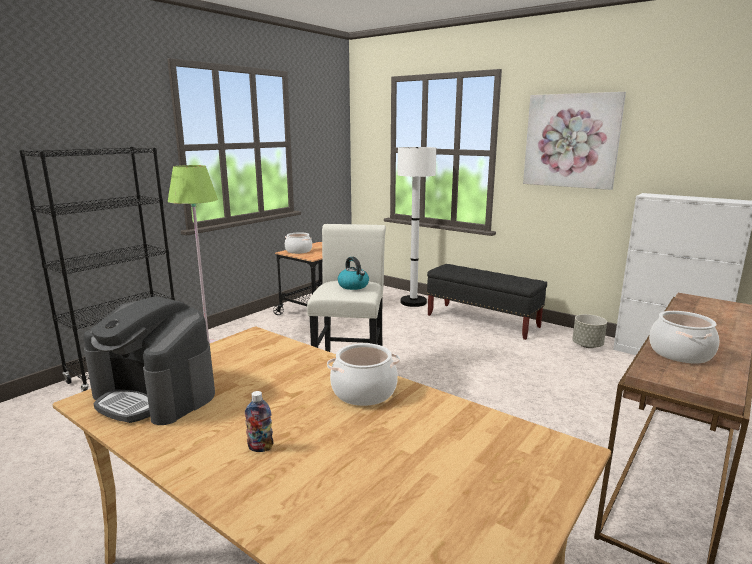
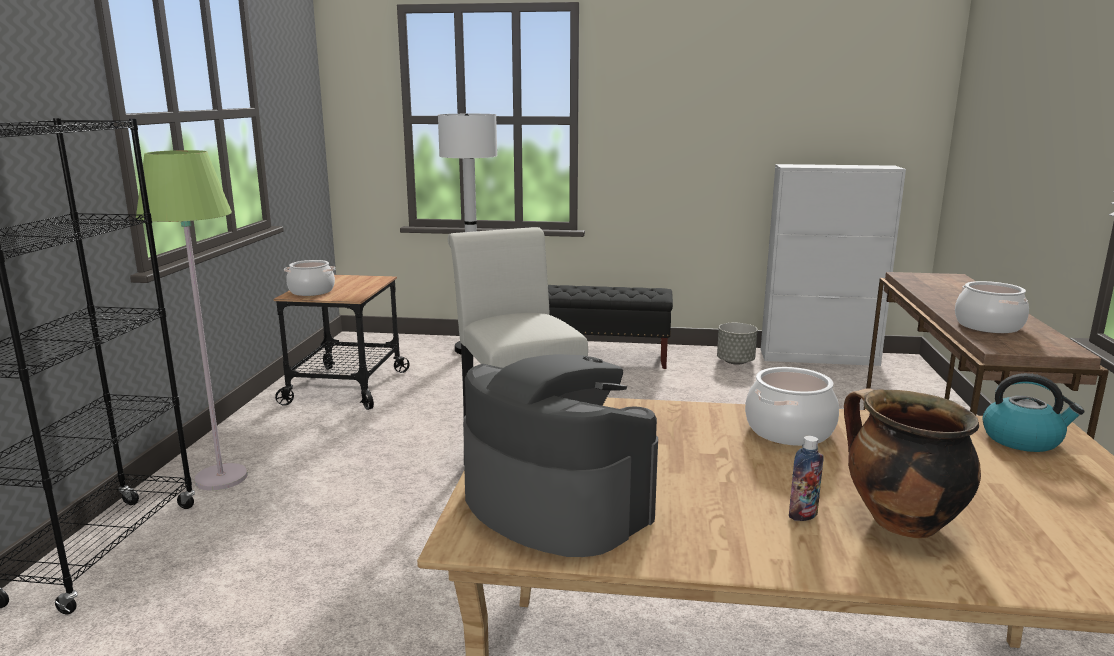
camera: 30 degrees left, 0 degrees up
coffee machine [84,296,215,425] -> coffee machine turned 135 degrees counterclockwise [463,354,658,557]
kettle [338,257,369,290] -> kettle moved to [983,373,1085,452]
picture [523,92,626,190] -> none
none -> cooking pot [844,389,981,539]

